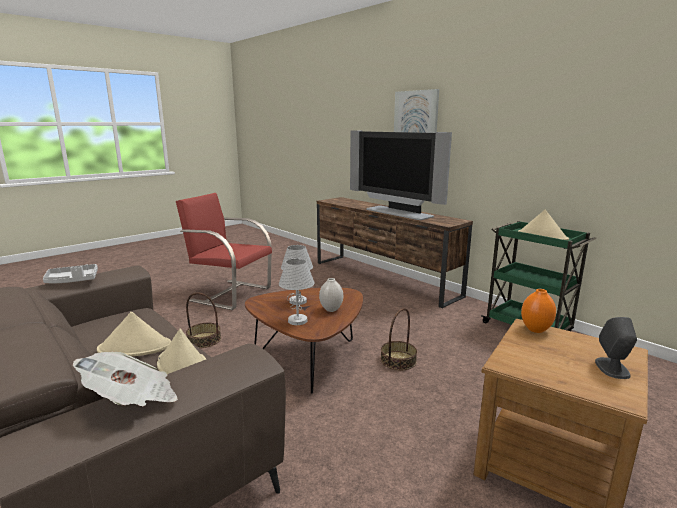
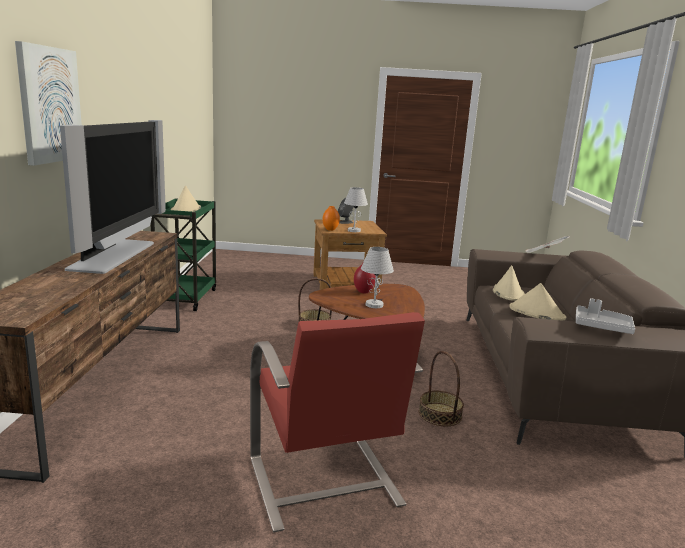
camera: 135 degrees left, 0 degrees up
white table lamp [279,258,315,325] -> white table lamp moved to [344,187,368,232]
white vase [319,278,343,312] -> red vase [354,263,376,293]

